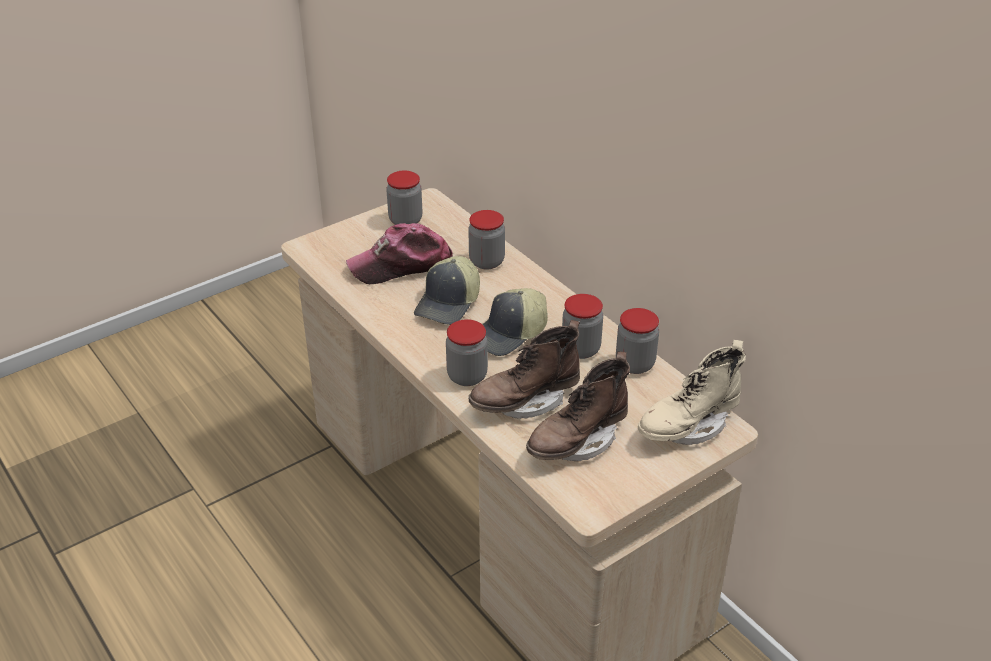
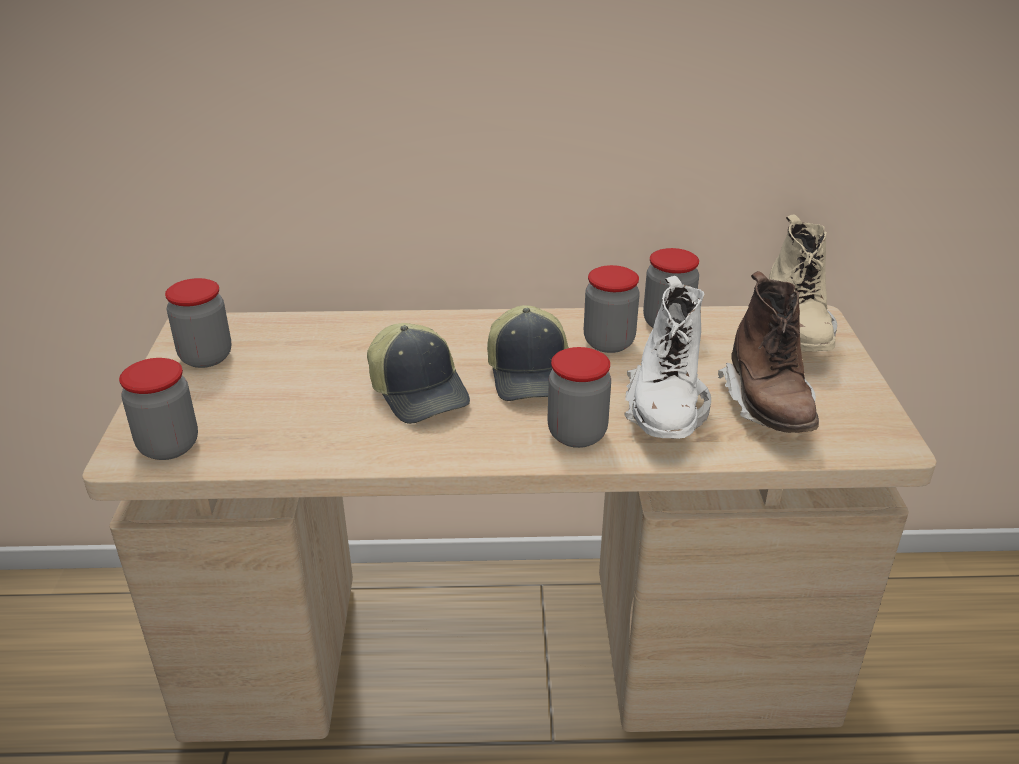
camera: 55 degrees left, 5 degrees down
cap [346,223,453,284] -> none
jar [468,210,505,269] -> jar moved to [119,358,198,460]
brown boot [469,320,580,419] -> white boot [625,276,711,439]

